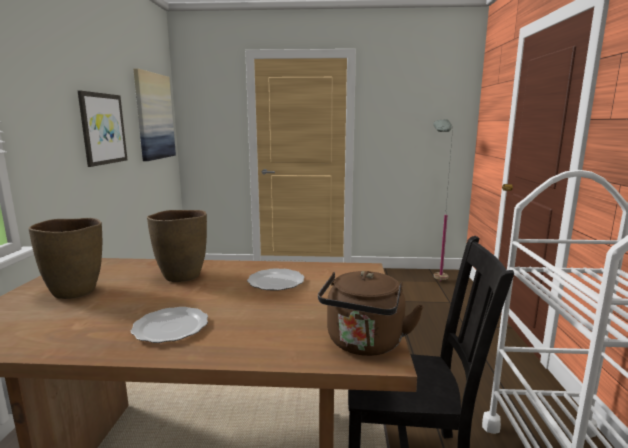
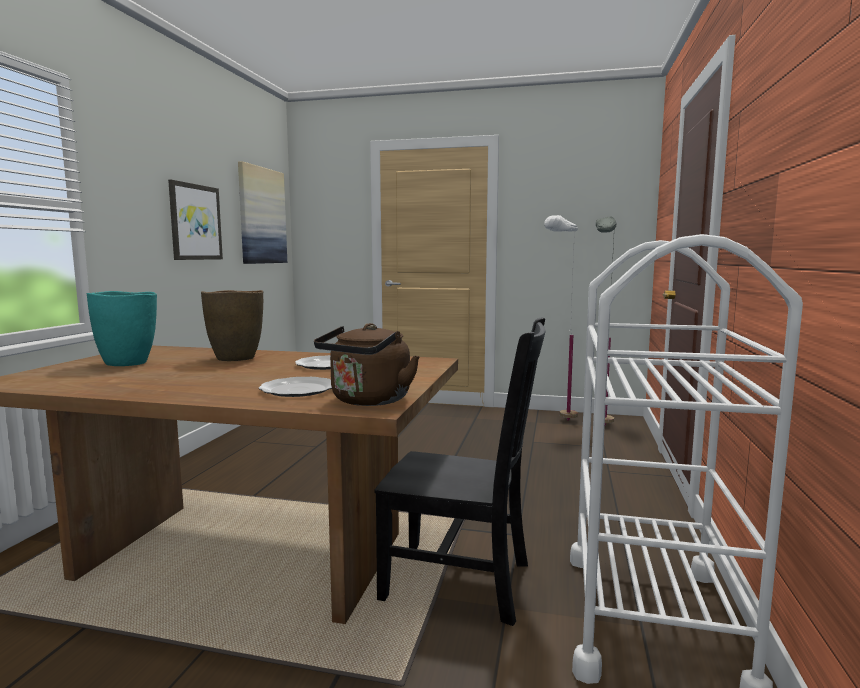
camera: 10 degrees right, 5 degrees down
brown vase [28,218,102,299] -> turquoise vase [87,291,157,366]
plate [131,307,208,343] -> plate moved to [259,377,332,397]
none -> white floor lamp [544,215,578,421]

